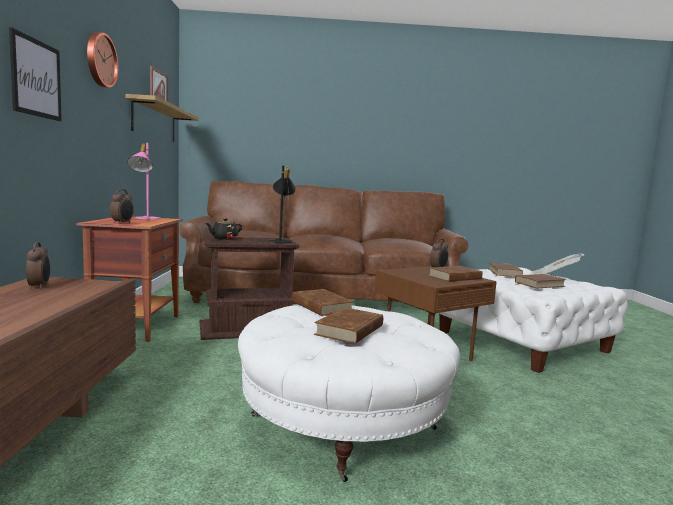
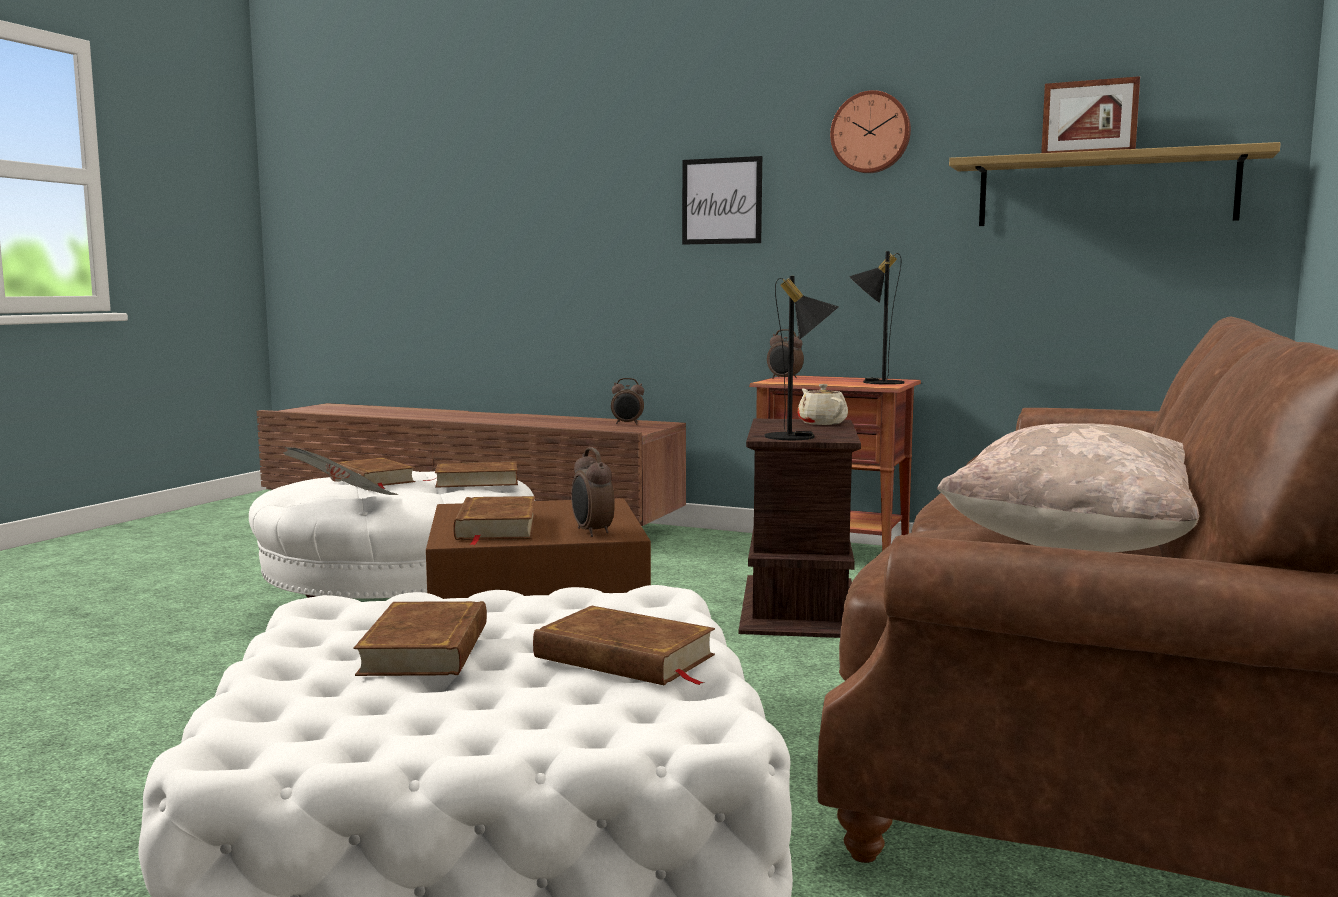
camera: 115 degrees right, 0 degrees up
pink table lamp [127,143,160,219] -> black table lamp [849,251,905,385]
black teapot [205,218,242,240] -> beige teapot [797,384,848,425]
newspaper [531,253,584,274] -> newspaper moved to [283,447,398,495]
none -> beige pillow [937,423,1199,552]

